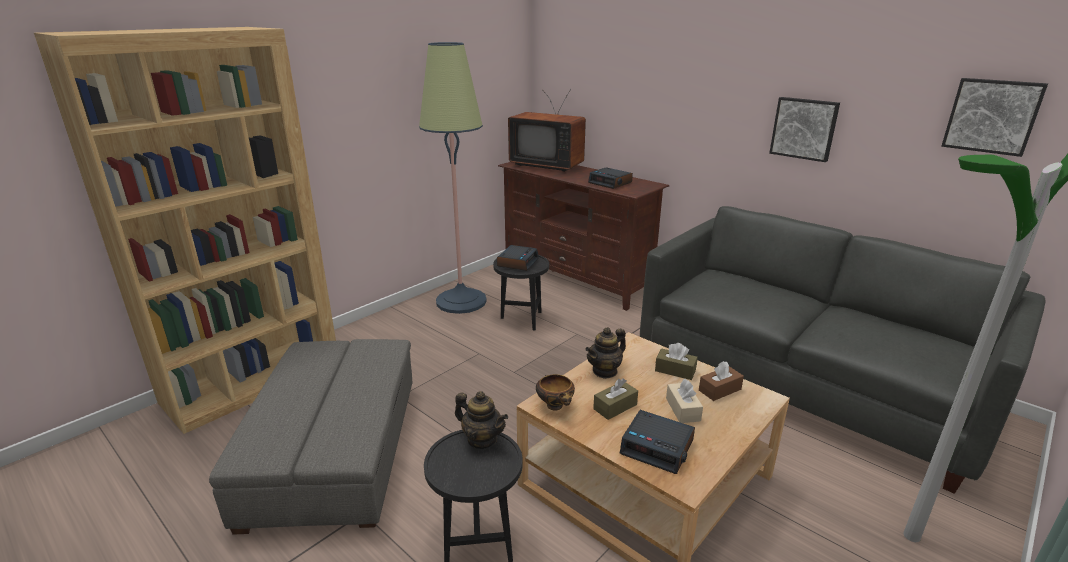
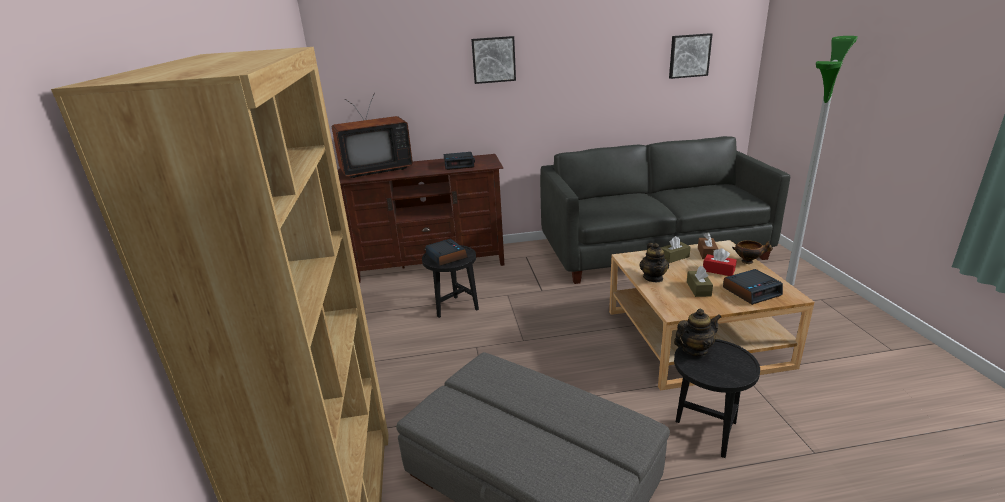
camera: 50 degrees left, 0 degrees up
floor lamp [419,42,487,314] -> none
bowl [536,374,575,411] -> bowl moved to [732,241,773,264]
beige tissue box [666,379,703,423] -> red tissue box [703,248,737,276]
picture [769,97,840,162] -> picture moved to [471,36,516,84]

